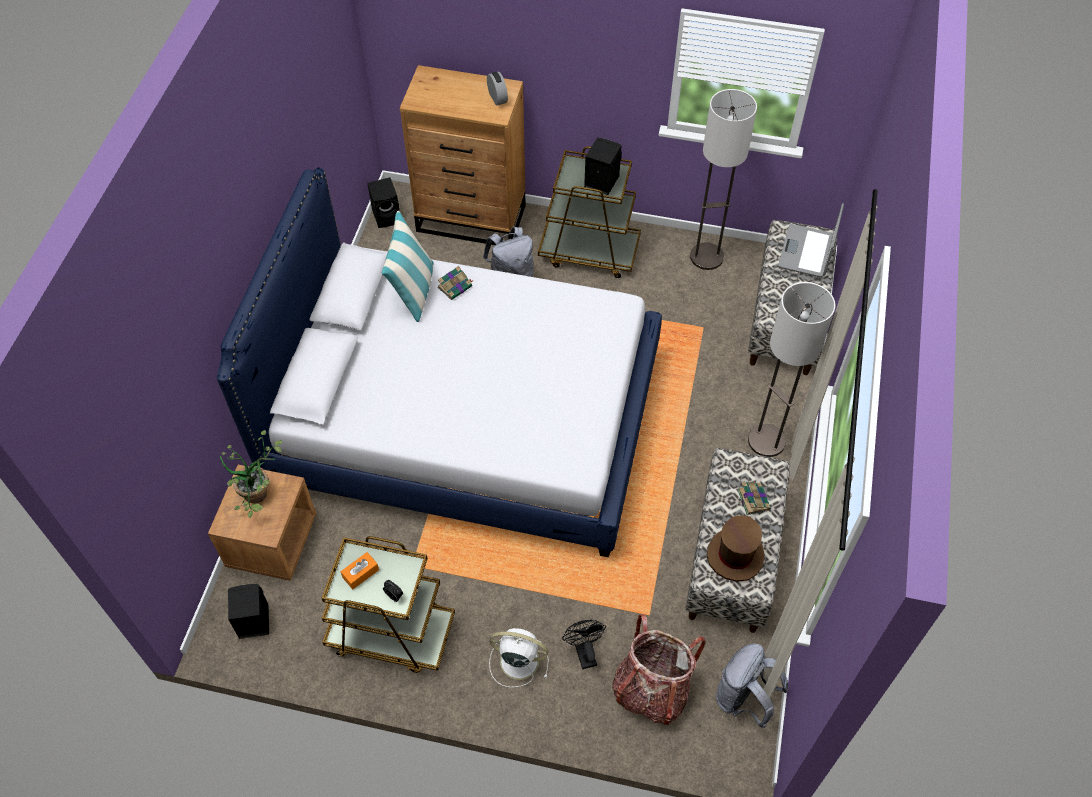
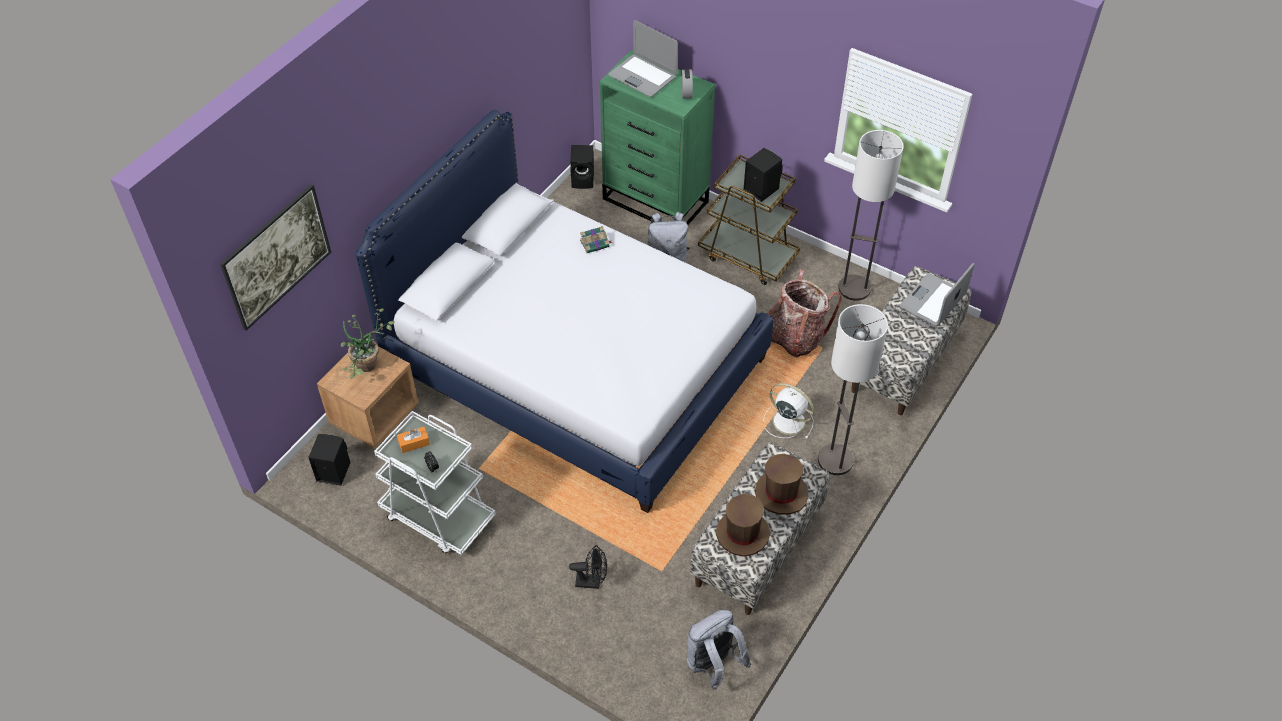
camera: 20 degrees right, 5 degrees down
brown cart [322,536,455,673] -> white cart [374,411,496,555]
pillow [382,211,433,322] -> none
brown dresser [399,65,526,245] -> green dresser [599,50,715,225]
white fan [489,628,549,688] -> white fan moved to [763,383,814,439]
black fan [562,620,606,669] -> black fan turned 90 degrees clockwise [569,545,607,589]
backpack [612,614,705,725] -> backpack moved to [766,270,842,357]
book [737,481,771,515] -> brown hat [755,454,809,514]
none -> picture [220,184,331,331]
none -> laptop [608,20,678,97]

